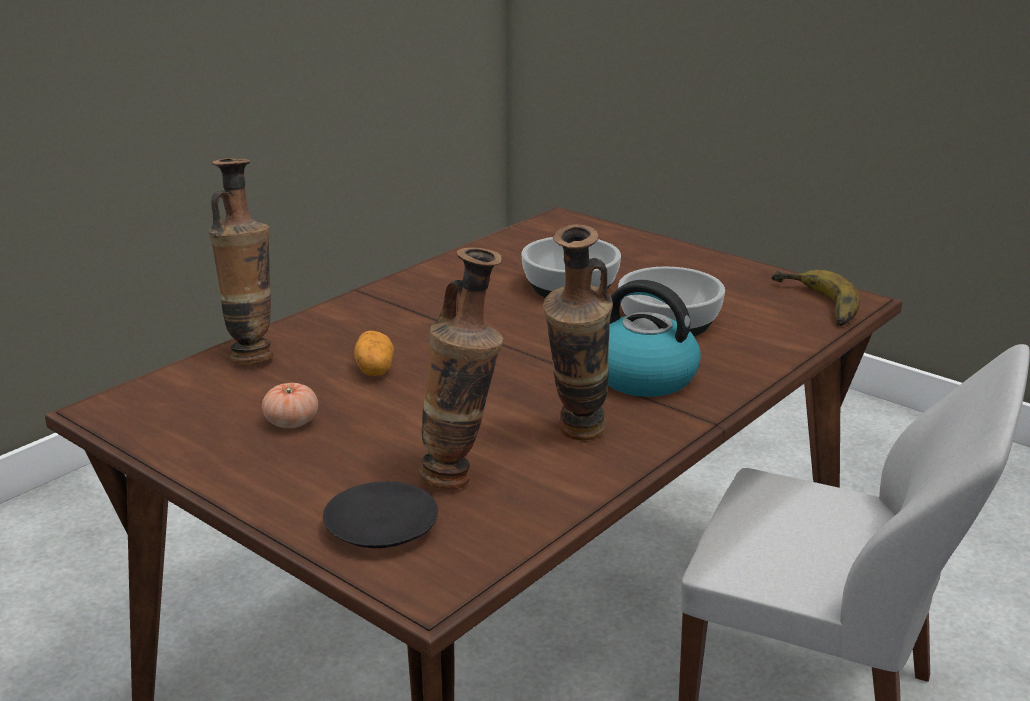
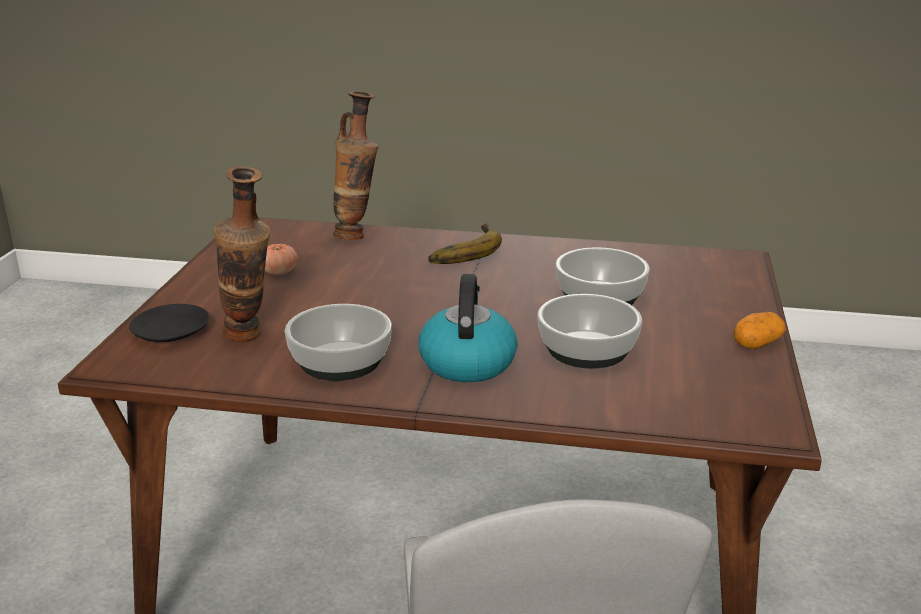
camera: 60 degrees right, 0 degrees up
potato [354,331,394,376] -> potato moved to [733,312,786,349]
vase [543,224,613,441] -> bowl [285,304,392,381]
banana [771,270,860,326] -> banana moved to [428,224,502,264]

